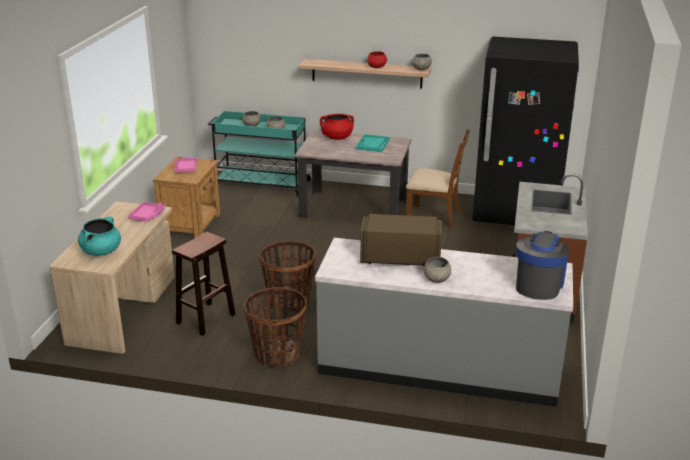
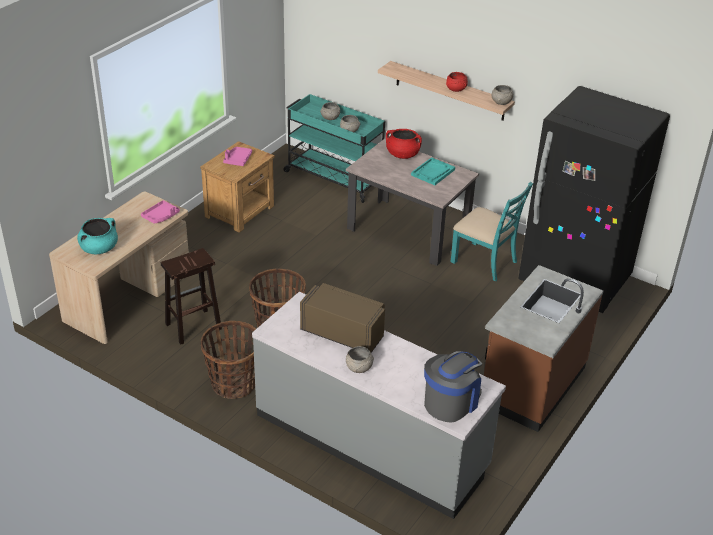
camera: 20 degrees right, 10 degrees up
brown chair [406,129,470,228] -> turquoise chair [450,182,533,282]

